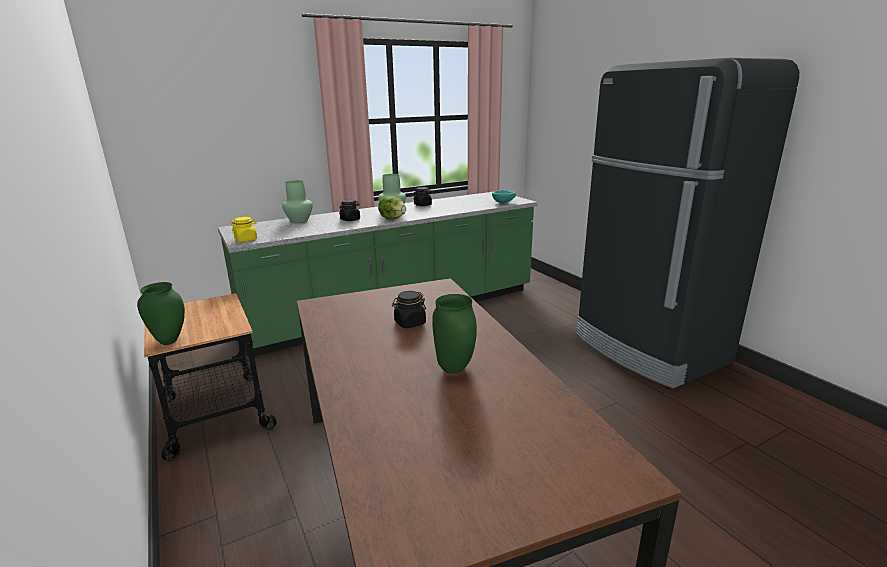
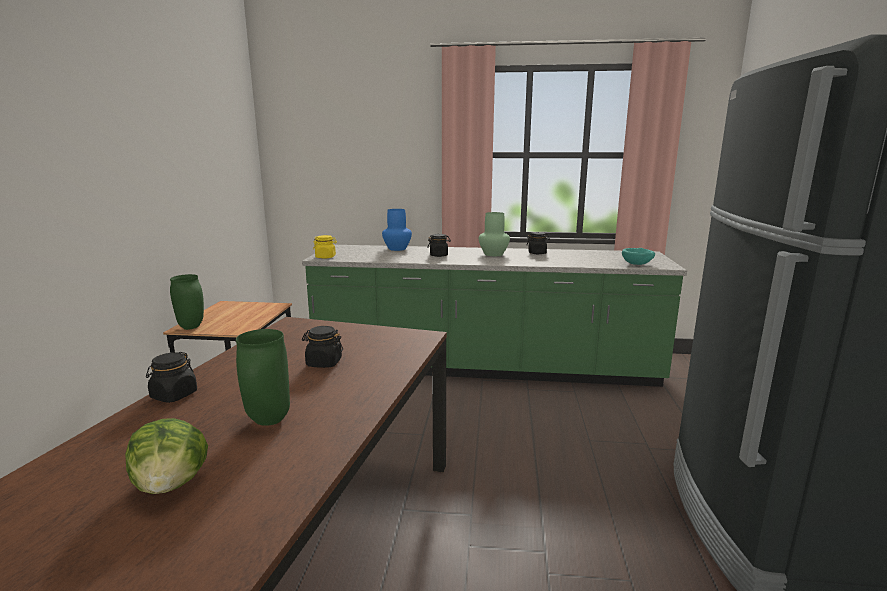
camera: 35 degrees right, 5 degrees down
green vase [282,180,313,223] -> blue vase [382,209,412,251]
lettuce [378,196,406,219] -> lettuce moved to [125,418,208,494]
none -> black jar [146,352,197,403]

